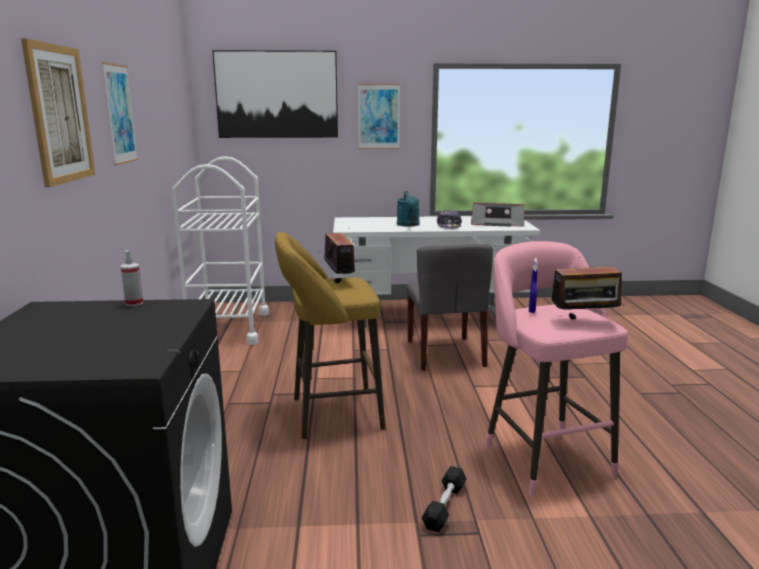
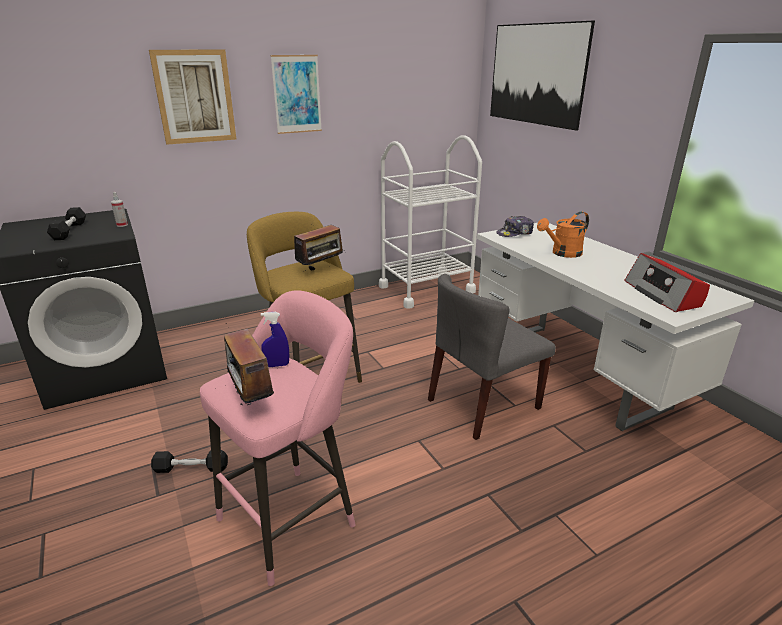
camera: 65 degrees right, 10 degrees up
picture [358,84,400,149] -> none
turquoise watering can [397,191,420,227] -> orange watering can [537,212,589,258]
cap [437,210,462,229] -> cap moved to [496,216,534,237]
none -> black dumbbell [47,207,86,240]

